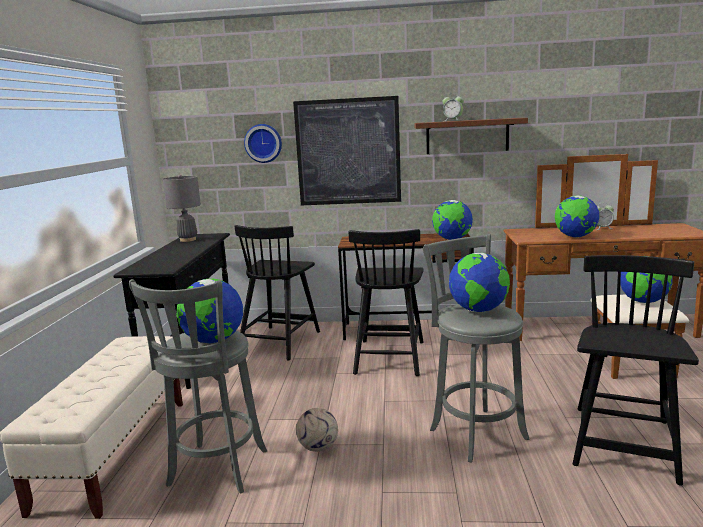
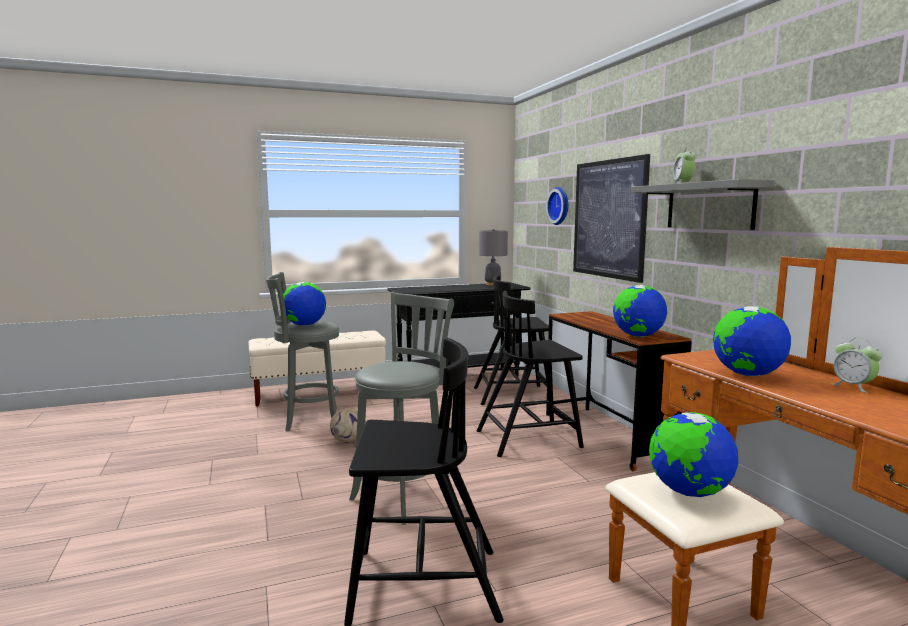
camera: 65 degrees right, 5 degrees down
brown shelf [415,118,528,154] -> grey shelf [631,179,774,230]
globe [449,253,510,312] -> none

